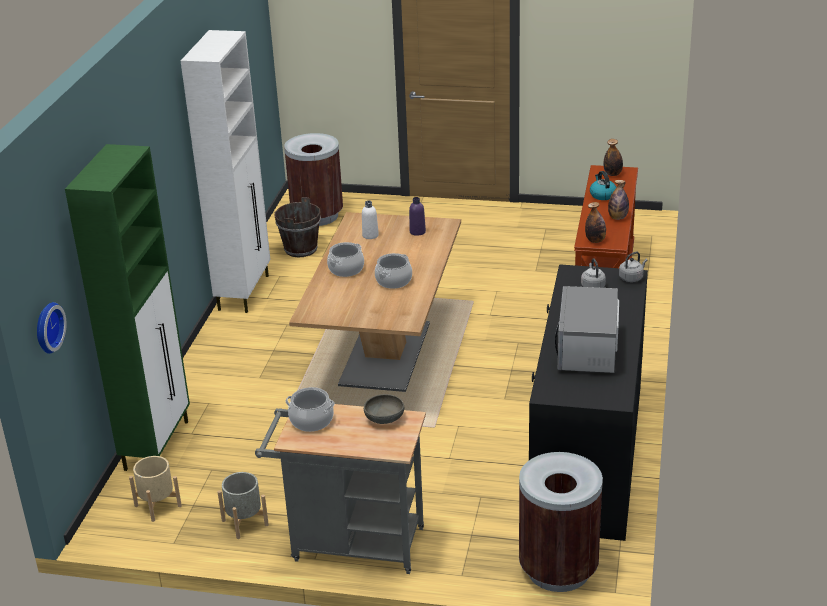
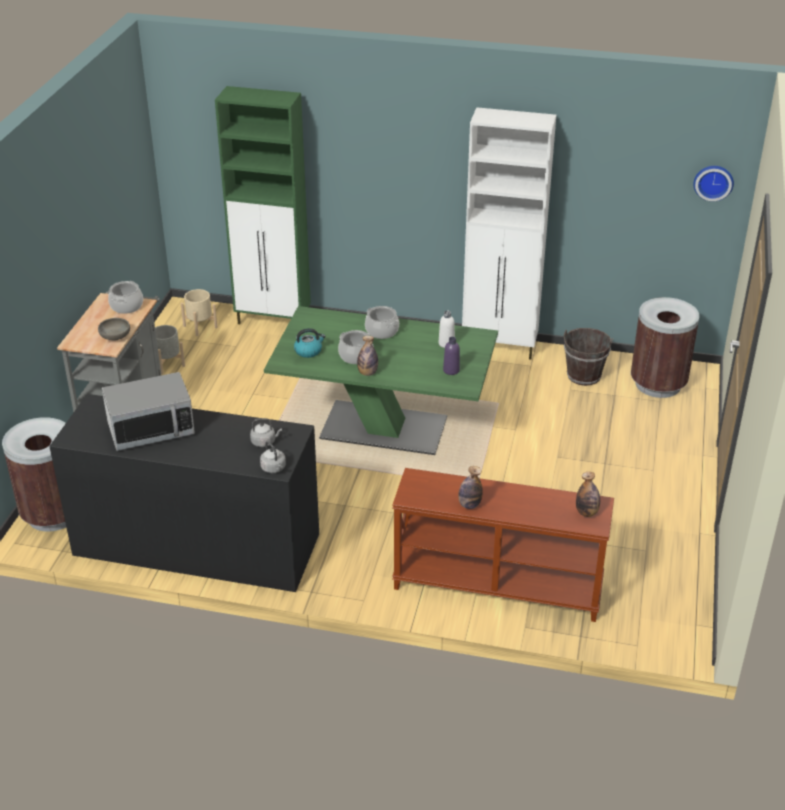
camera: 90 degrees right, 5 degrees up
wall clock [37,302,66,354] -> wall clock moved to [693,166,734,201]
brown dining table [289,212,461,392] -> green dining table [264,306,498,455]
microwave [555,286,619,373] -> microwave turned 150 degrees clockwise [102,372,195,451]
bottle [585,202,606,243] -> bottle moved to [357,336,378,376]
kettle [590,171,616,200] -> kettle moved to [294,328,326,358]

